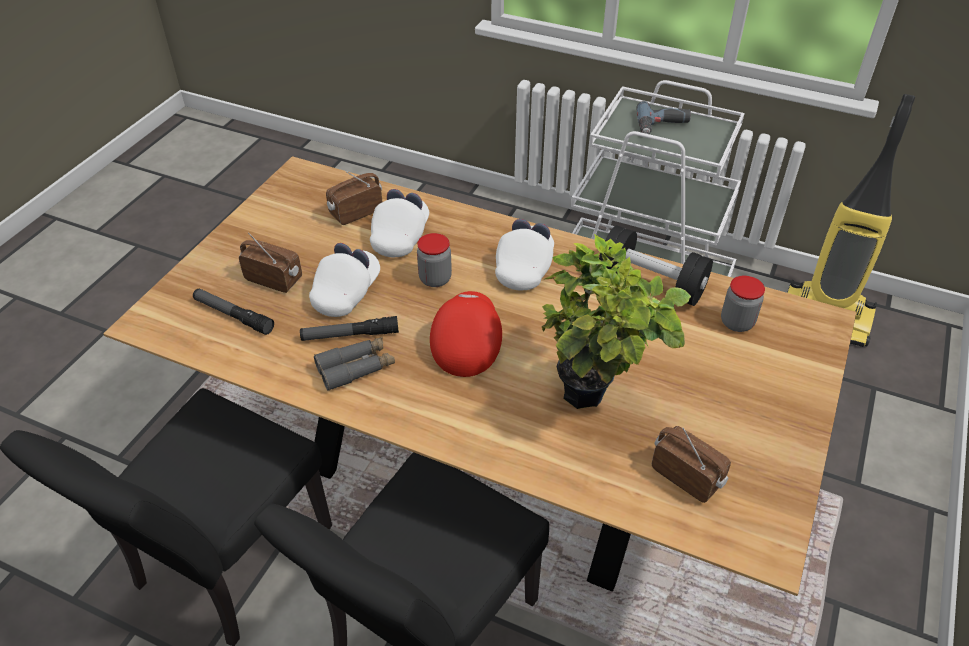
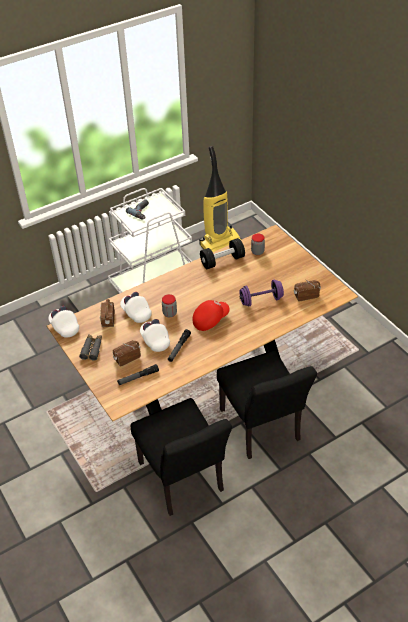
camera: 55 degrees left, 0 degrees up
grey binoculars [314,337,395,391] -> grey binoculars moved to [79,334,102,361]
red cap [430,291,502,377] -> red cap turned 105 degrees clockwise [193,300,230,331]
white cap [495,219,554,290] -> white cap moved to [48,306,79,338]
potted plant [542,234,691,409] -> purple dumbbell [239,280,284,307]

